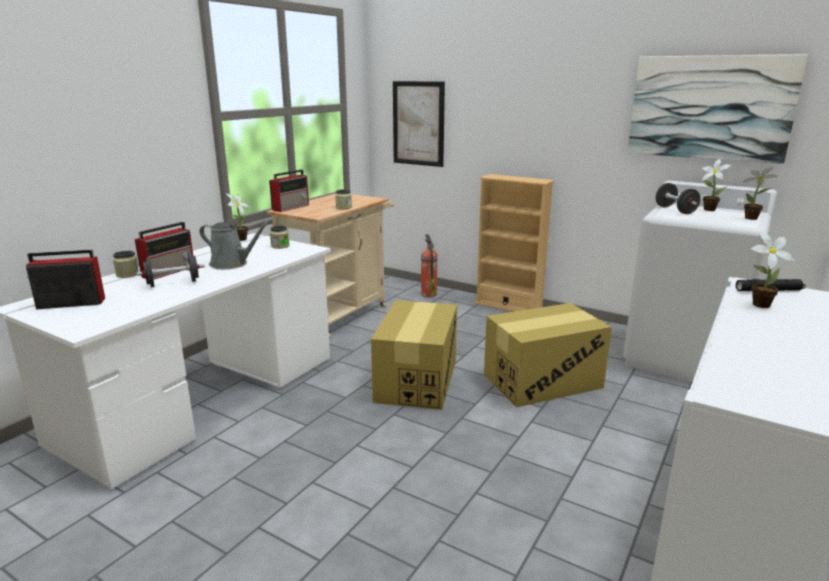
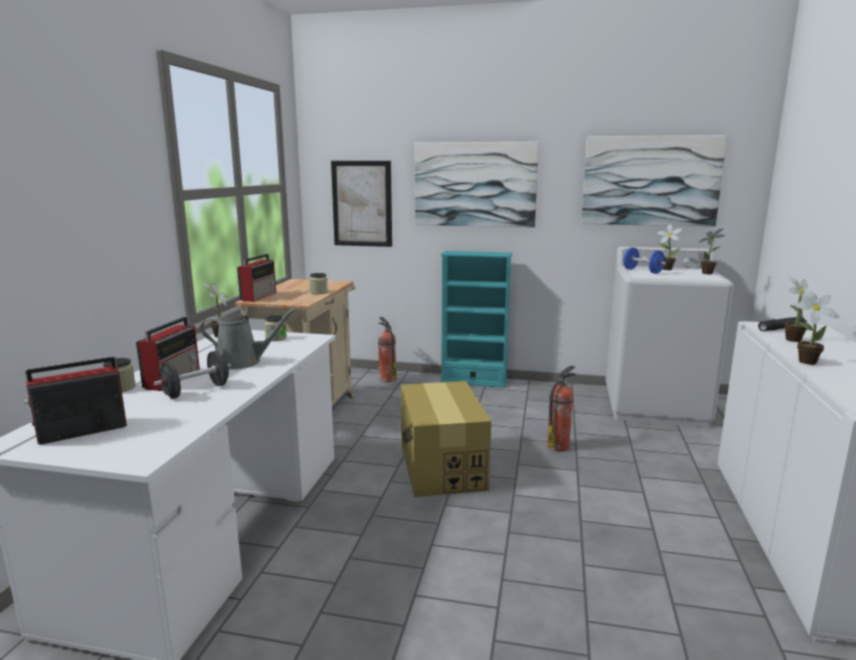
camera: 20 degrees left, 5 degrees down
beige bookcase [475,174,554,312] -> turquoise bookcase [440,251,512,388]
cardboard box [484,303,612,407] -> fire extinguisher [547,366,576,452]
black dumbbell [655,183,701,214] -> blue dumbbell [623,248,666,274]
none -> picture [415,142,539,227]
none -> potted plant [794,289,839,365]

